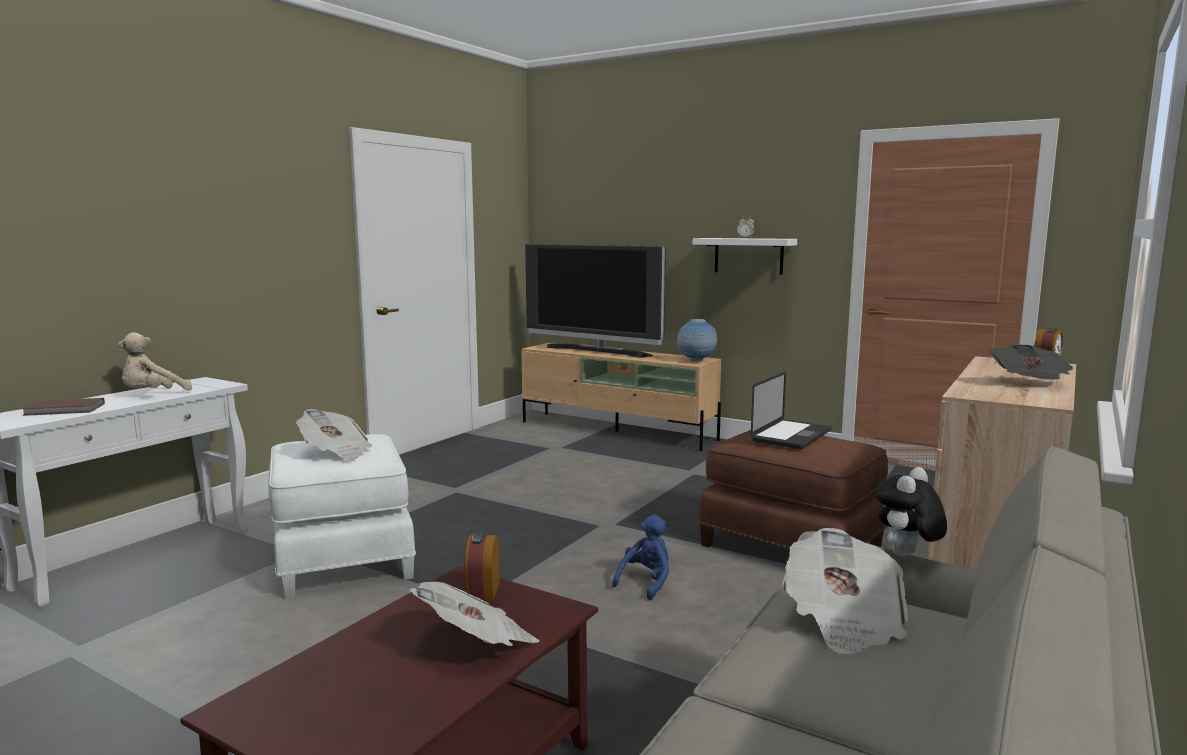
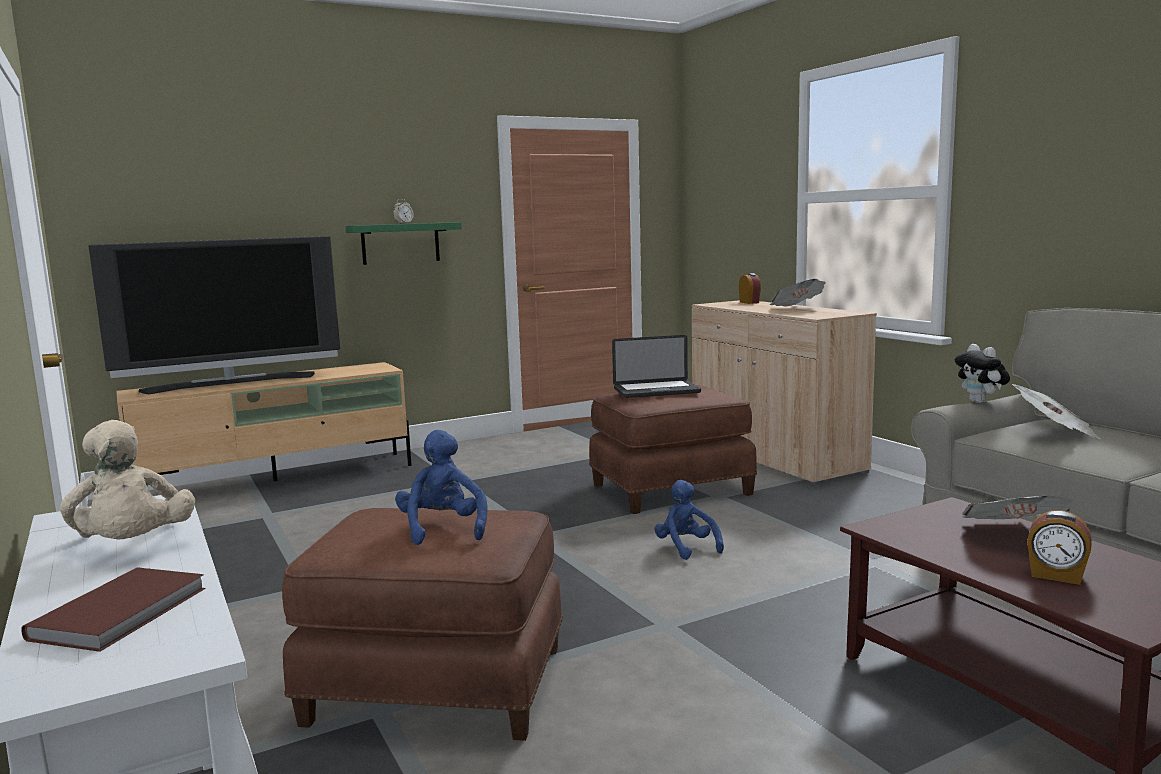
camera: 60 degrees left, 0 degrees up
white ottoman [268,434,416,599] -> brown ottoman [282,508,563,741]
newspaper [296,409,372,460] -> blue plush toy [395,430,488,545]
alarm clock [464,532,499,600] -> alarm clock moved to [1027,510,1092,585]
globe [677,319,717,362] -> none
white shelf [693,238,797,275] -> green shelf [345,222,462,265]
laptop [751,372,831,449] -> laptop turned 105 degrees clockwise [612,335,701,398]

